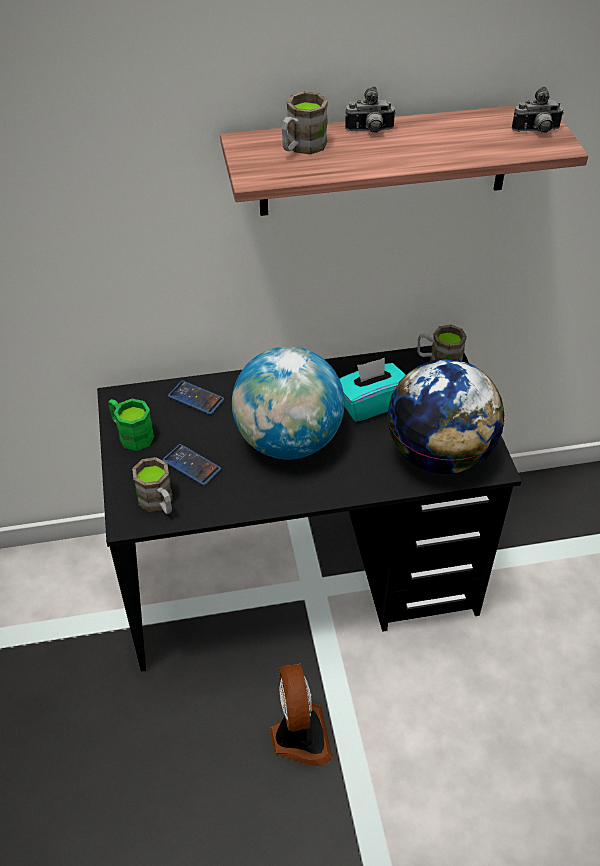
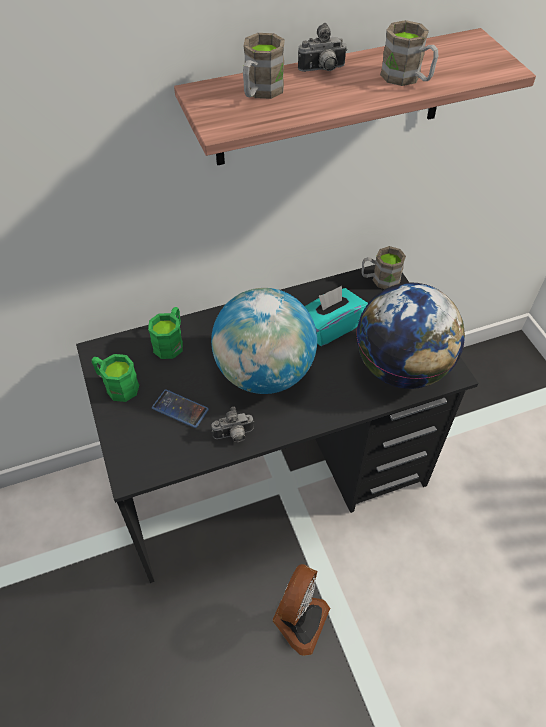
camera: 10 degrees left, 5 degrees up
brown mug [132,457,173,514] -> brown mug moved to [380,20,438,86]
phone [168,380,224,415] -> green mug [148,307,183,359]
fan [270,663,333,766] -> fan turned 45 degrees clockwise [273,564,330,656]
camera [512,87,564,133] -> camera moved to [211,407,254,442]

